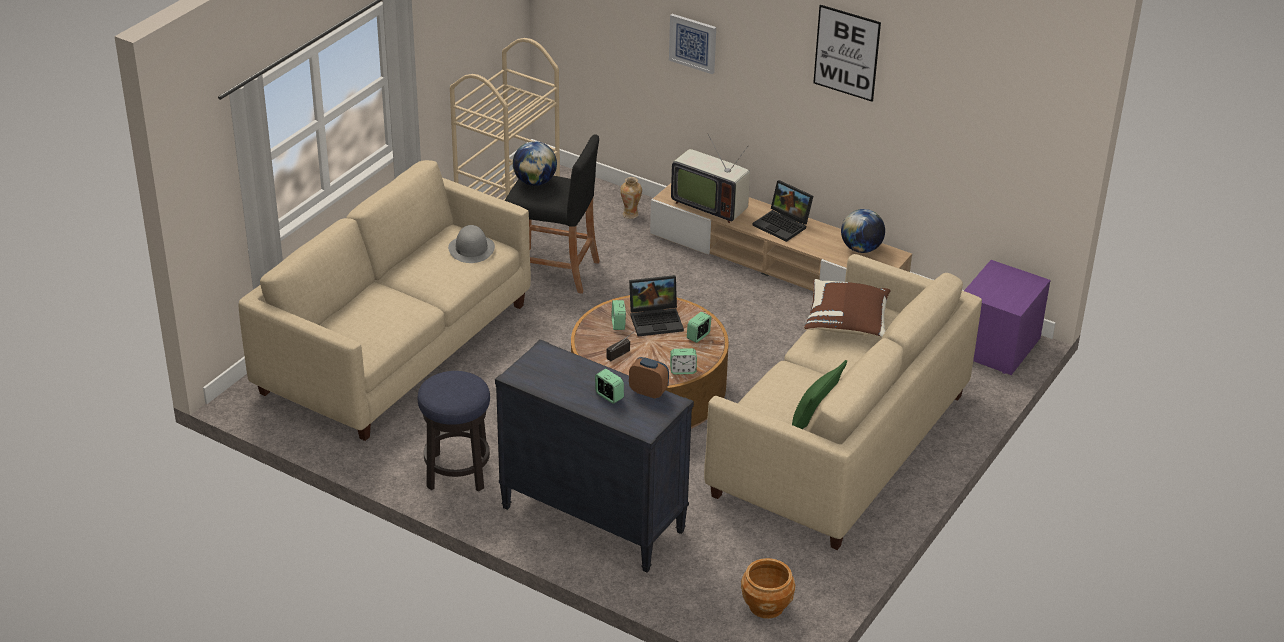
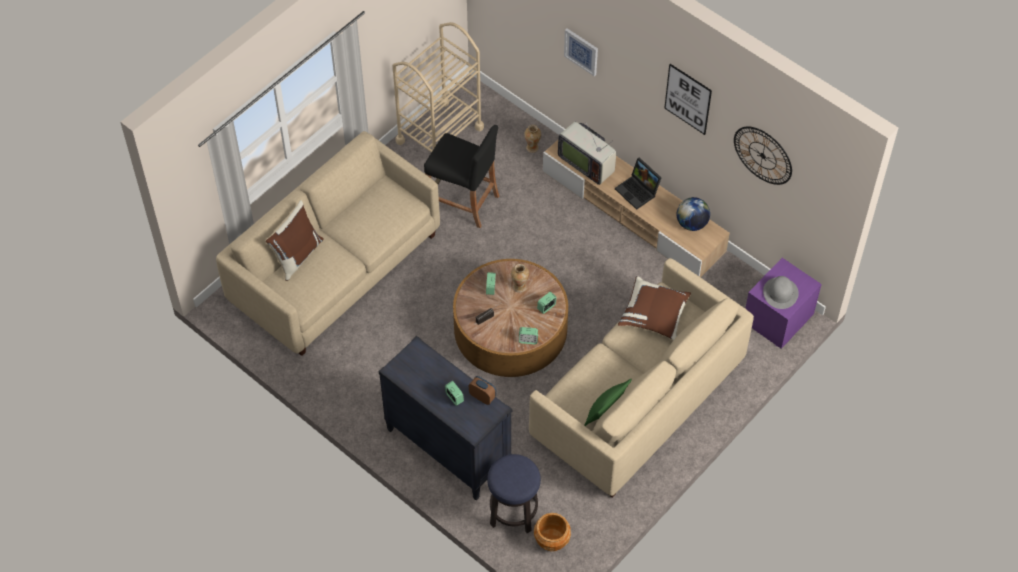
camera: 10 degrees right, 20 degrees up
stool [418,371,490,492] -> stool moved to [487,454,541,533]
grey hat [448,225,495,263] -> grey hat moved to [763,276,799,309]
globe [513,141,557,186] -> none
laptop [629,275,684,336] -> vase [511,264,529,293]
none -> brown pillow [266,200,324,281]
none -> wall clock [734,126,792,185]

